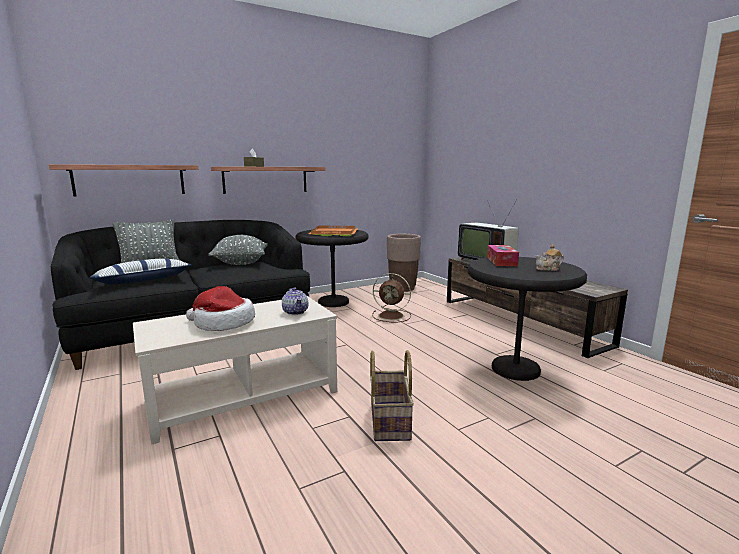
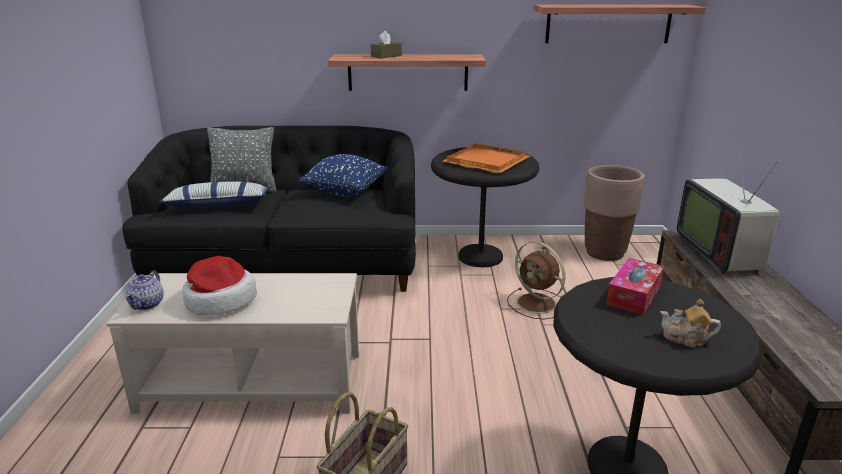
camera: 30 degrees right, 10 degrees up
shelf [49,164,198,197] -> shelf moved to [534,4,706,43]
grey pillow [208,235,268,265] -> blue pillow [299,154,388,197]
teapot [282,288,308,315] -> teapot moved to [125,271,164,310]

